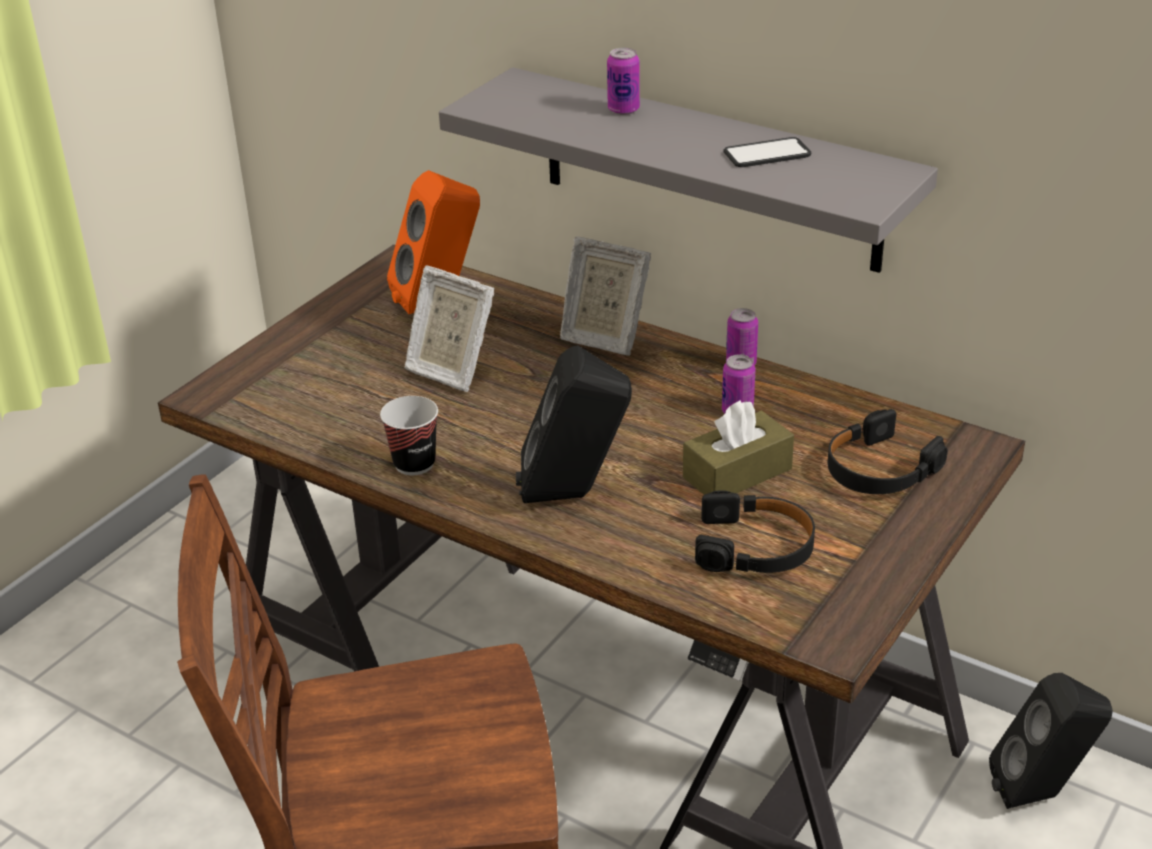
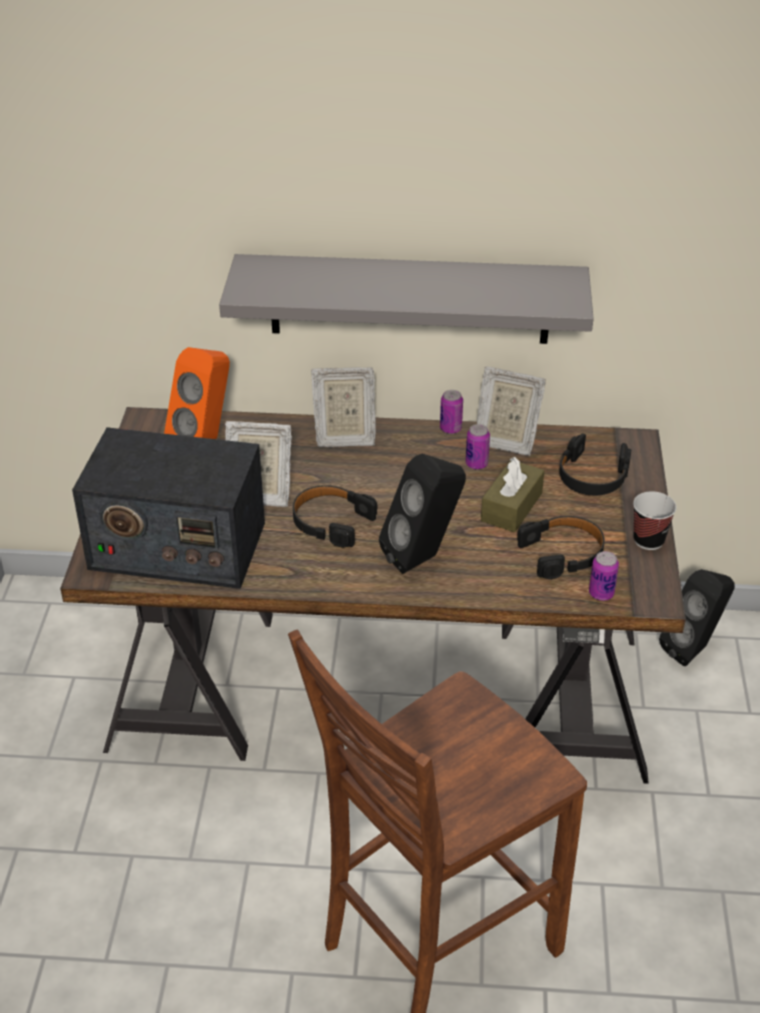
camera: 30 degrees left, 5 degrees up
cup [380,396,438,475] -> cup moved to [633,491,677,550]
can [607,48,640,115] -> can moved to [589,551,619,601]
phone [723,137,811,167] -> none
none -> radio [72,427,265,589]
none -> black headphones [293,485,377,547]
none -> picture frame [477,367,546,456]

